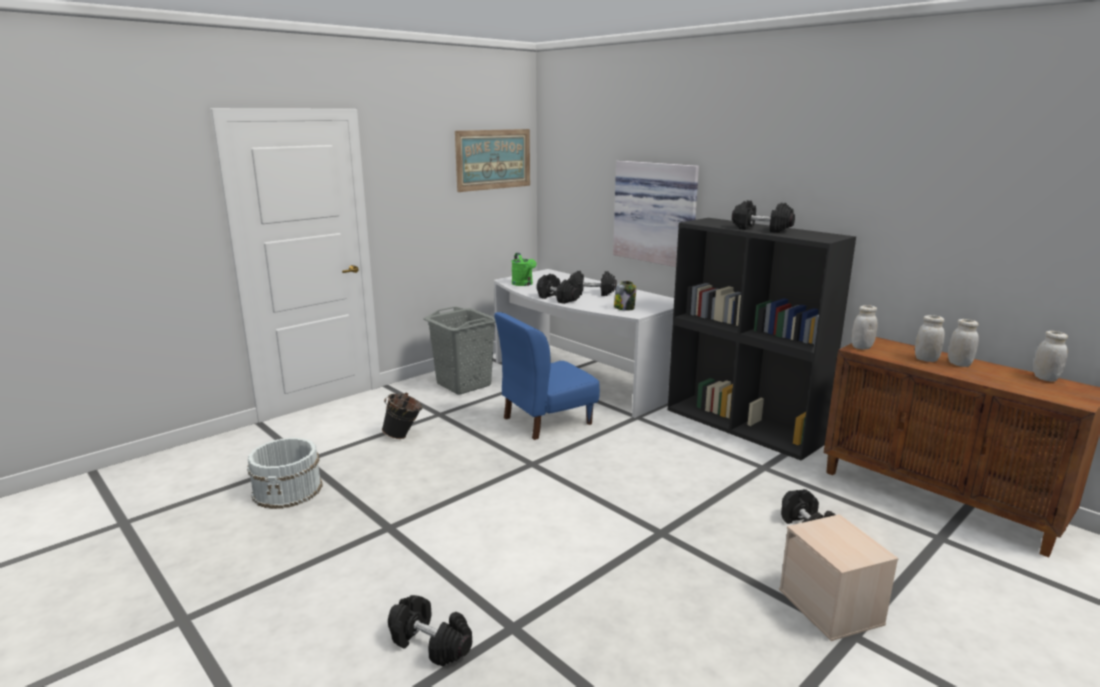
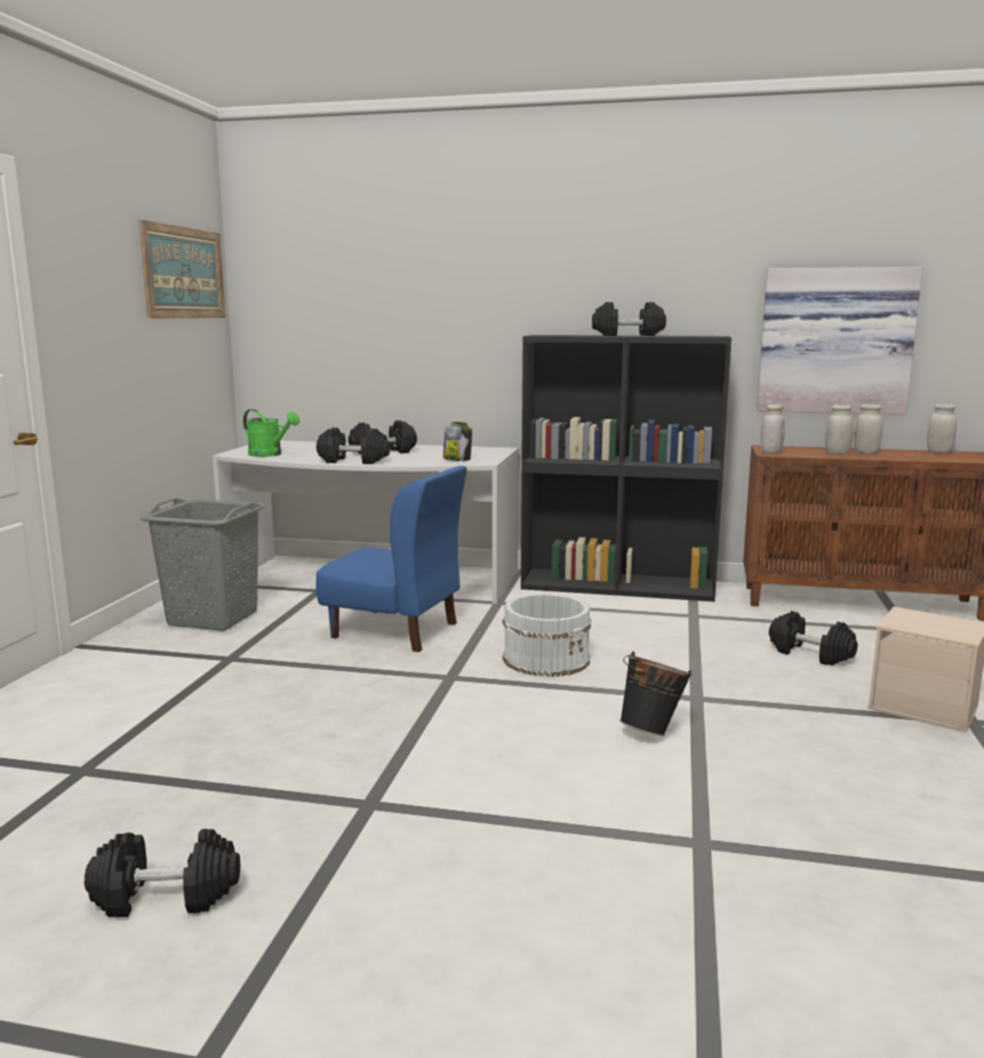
camera: 35 degrees left, 5 degrees down
white bucket [247,438,323,509] -> white bucket moved to [502,593,591,677]
black bucket [382,393,423,439] -> black bucket moved to [620,651,692,736]
black dumbbell [388,595,472,667] -> black dumbbell moved to [84,829,240,917]
blue chair [494,312,600,440] -> blue chair turned 90 degrees counterclockwise [316,466,467,652]
picture [613,161,699,267] -> picture moved to [757,267,923,414]

